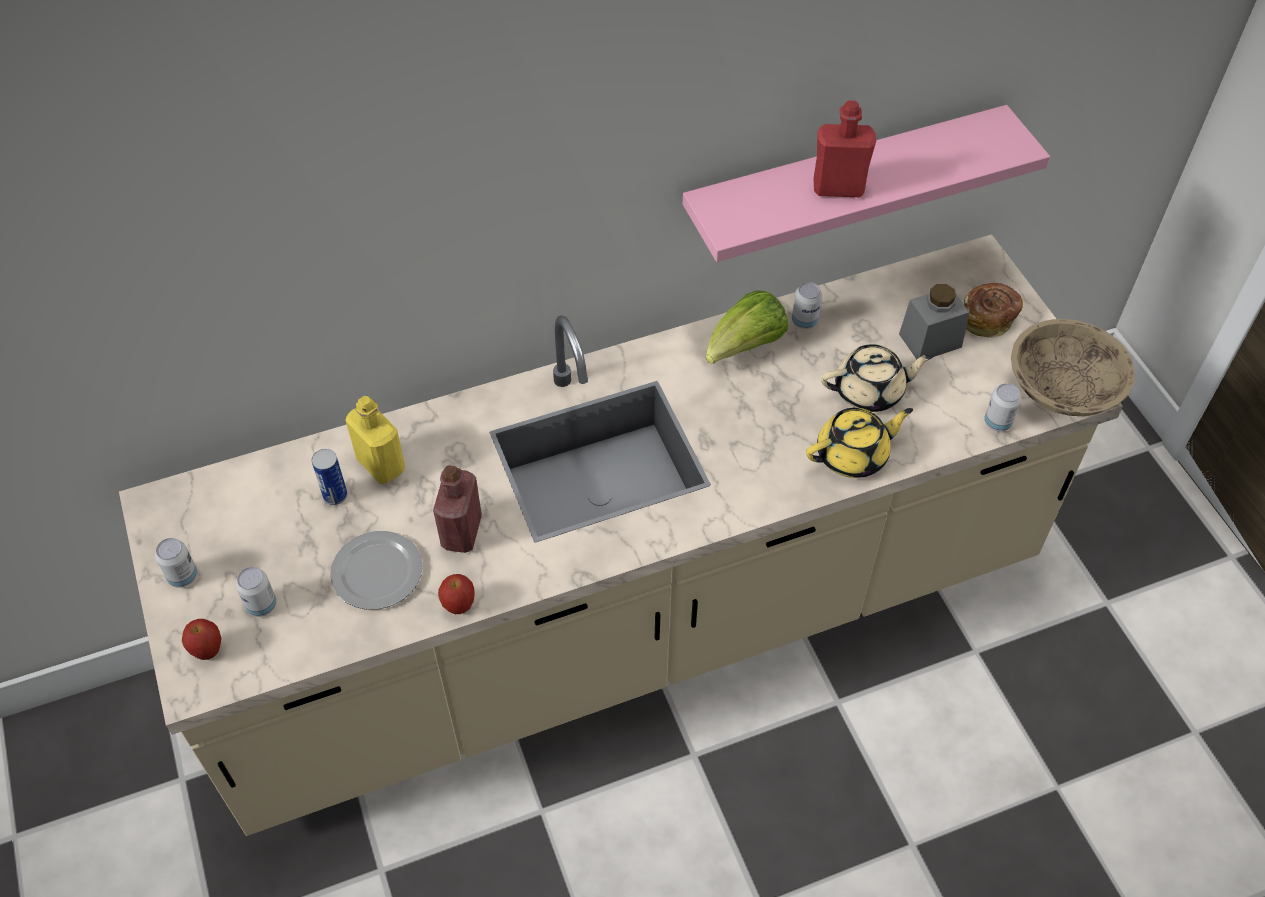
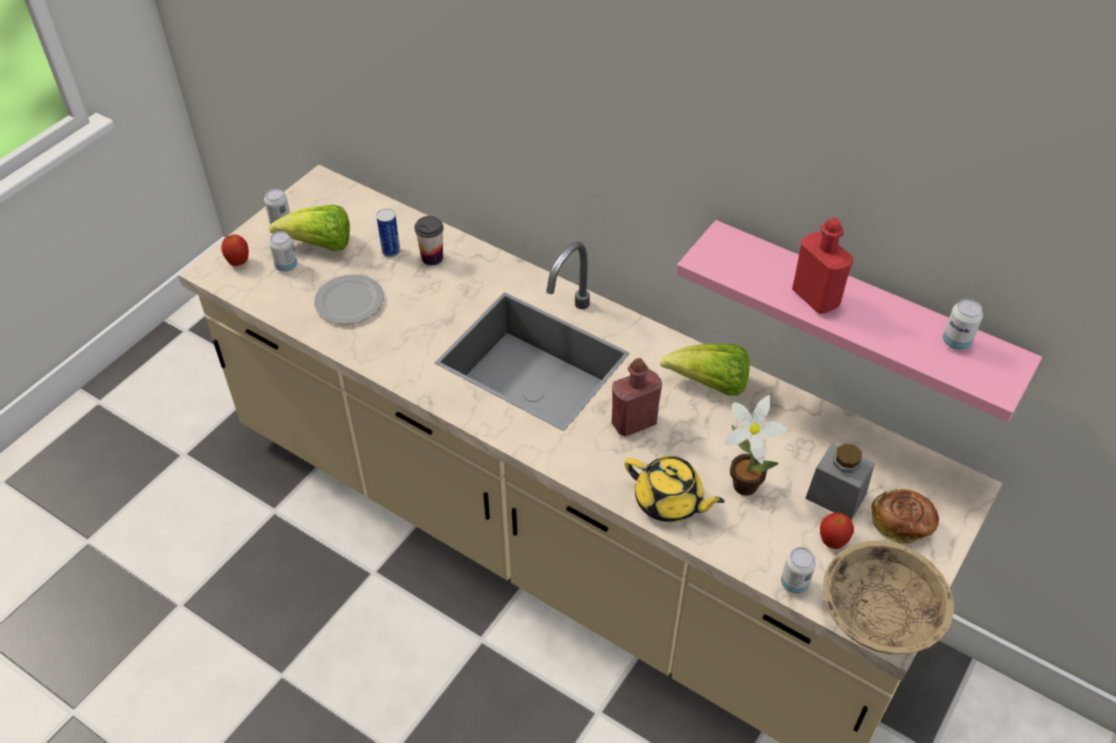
camera: 55 degrees right, 5 degrees down
yellow bottle [345,396,405,484] -> cup [414,216,444,265]
red bottle [433,465,482,553] -> red bottle moved to [612,358,662,437]
apple [438,574,475,614] -> apple moved to [820,513,854,549]
can [792,282,822,329] -> can moved to [943,299,983,351]
beige teapot [821,344,934,412] -> potted plant [724,395,789,496]
none -> lettuce [269,205,350,251]

